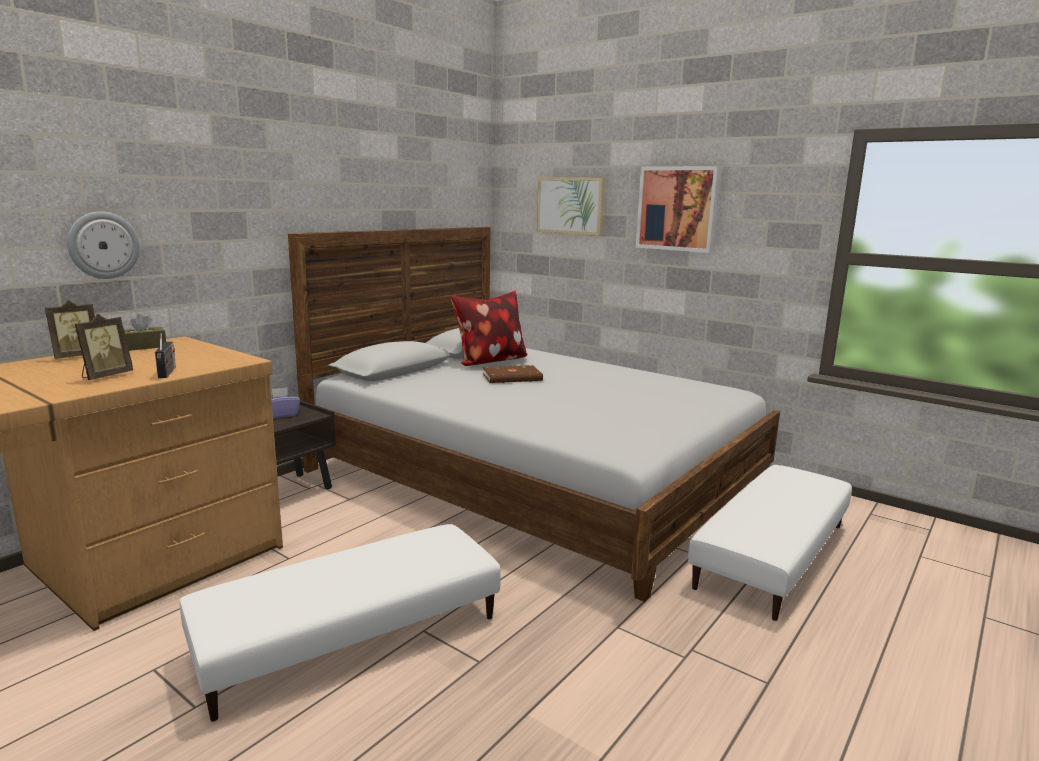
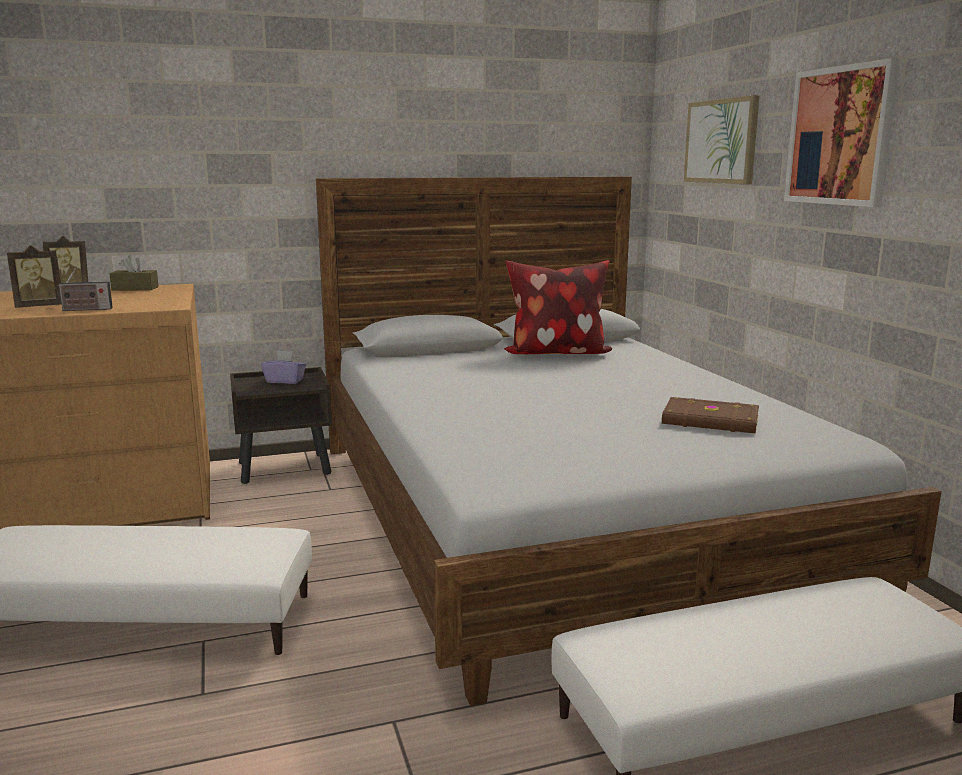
camera: 35 degrees right, 0 degrees up
wall clock [67,211,140,279] -> none
radio [155,333,176,378] -> radio turned 60 degrees clockwise [55,268,113,311]
brown book [483,365,543,383] -> brown book moved to [662,397,759,434]

